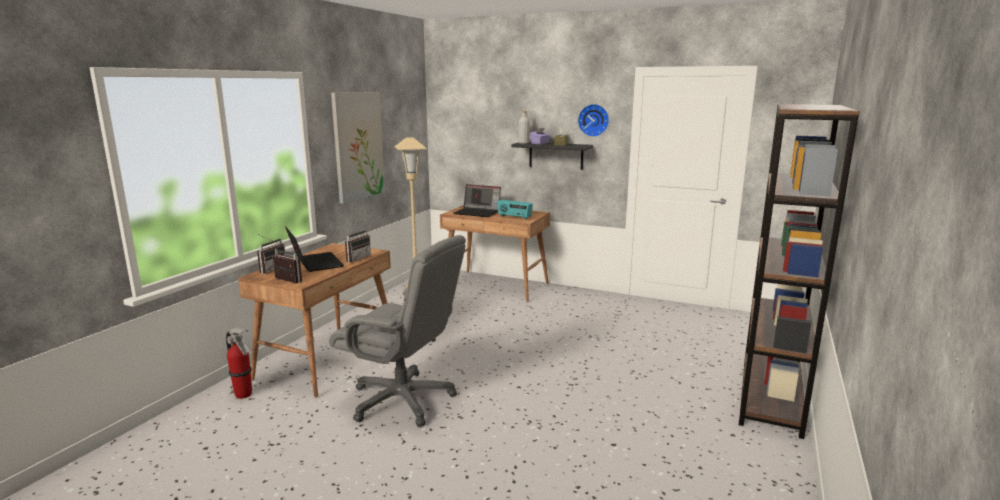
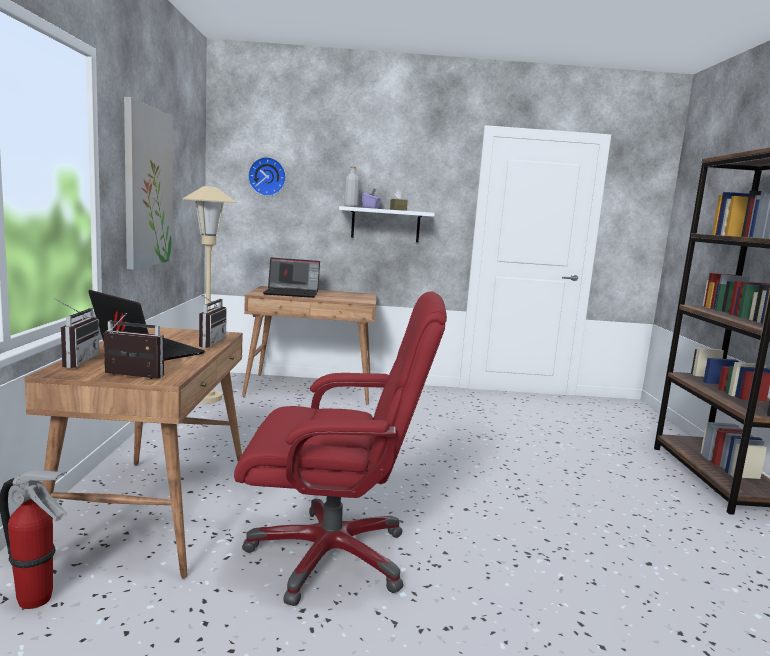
camera: 25 degrees left, 5 degrees down
grey office chair [329,235,466,427] -> red office chair [234,291,447,606]
radio [497,200,533,220] -> none
black shelf [512,142,593,170] -> white shelf [339,206,435,242]
wall clock [578,104,609,137] -> wall clock moved to [248,157,286,196]

